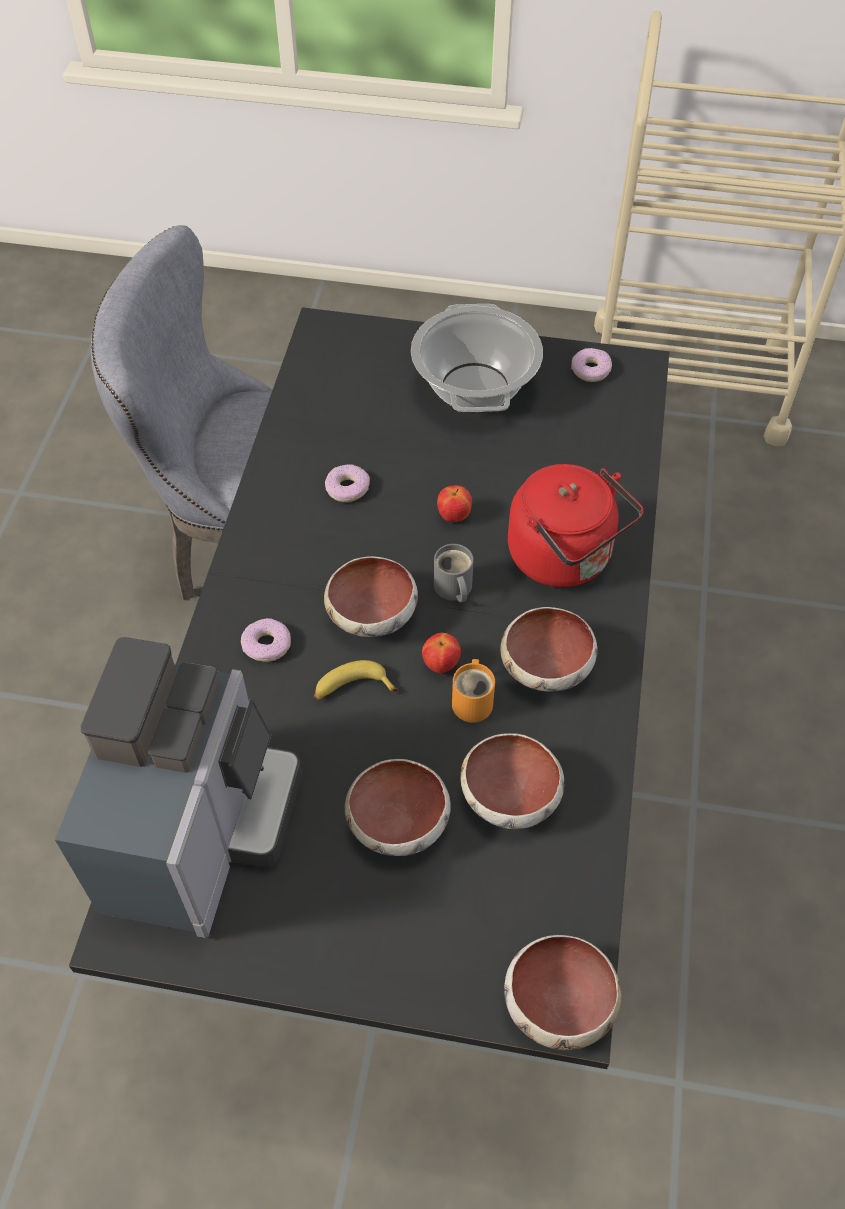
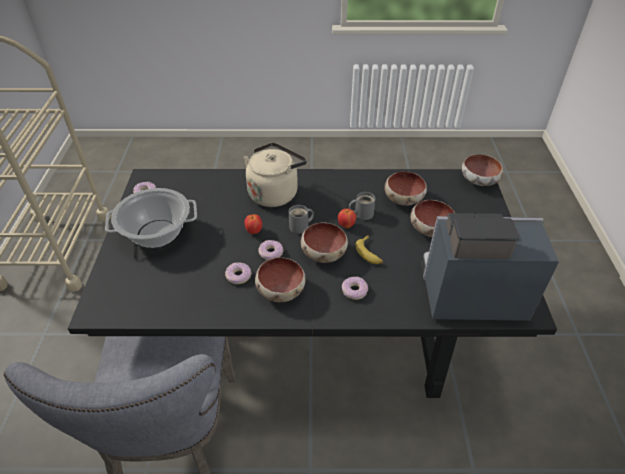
camera: 100 degrees left, 10 degrees down
orange mug [452,659,495,723] -> grey mug [349,192,376,220]
bowl [500,607,598,692] -> bowl moved to [255,257,306,302]
red kettle [508,464,644,587] -> beige kettle [244,142,307,207]
none -> donut [258,240,284,260]

